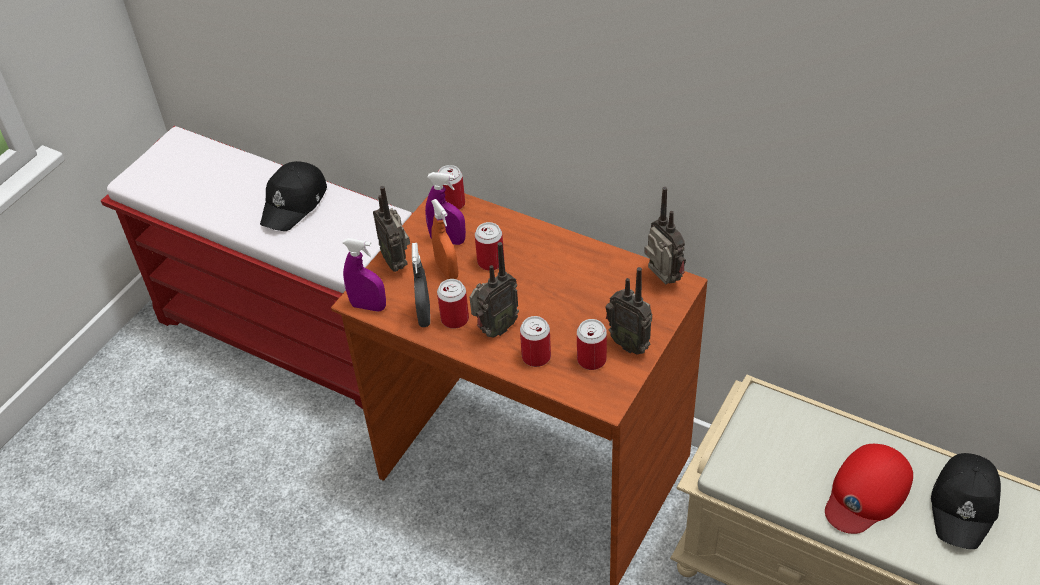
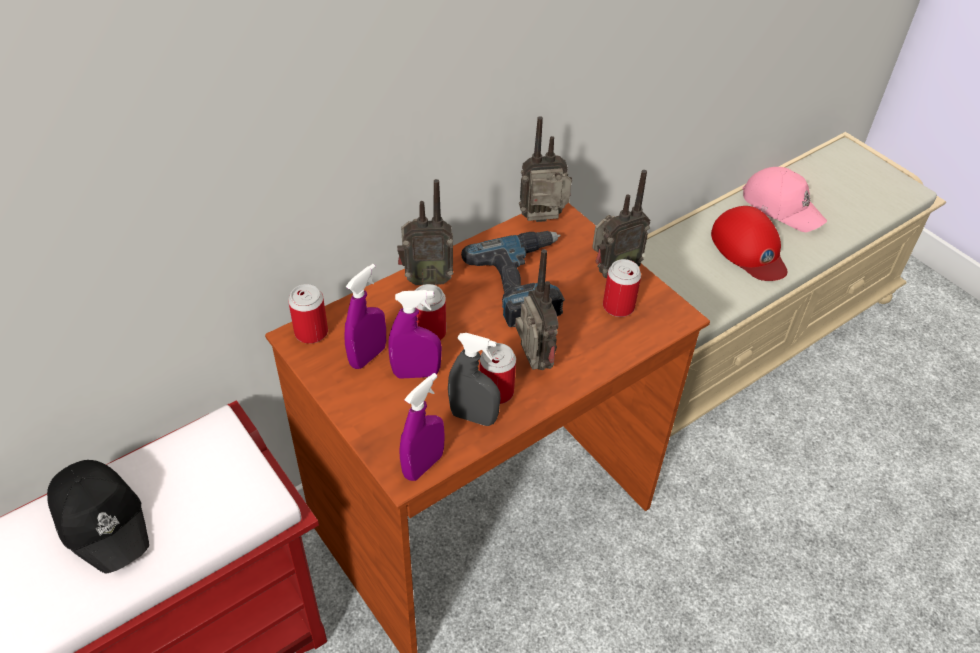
camera: 70 degrees left, 0 degrees up
radio [373,186,410,272] -> radio moved to [397,179,454,285]
orange spray bottle [431,199,458,279] -> purple spray bottle [388,290,442,379]
can [520,316,551,367] -> none
black cap [931,453,1001,549] -> pink cap [742,167,827,232]
none -> power drill [461,231,565,327]

